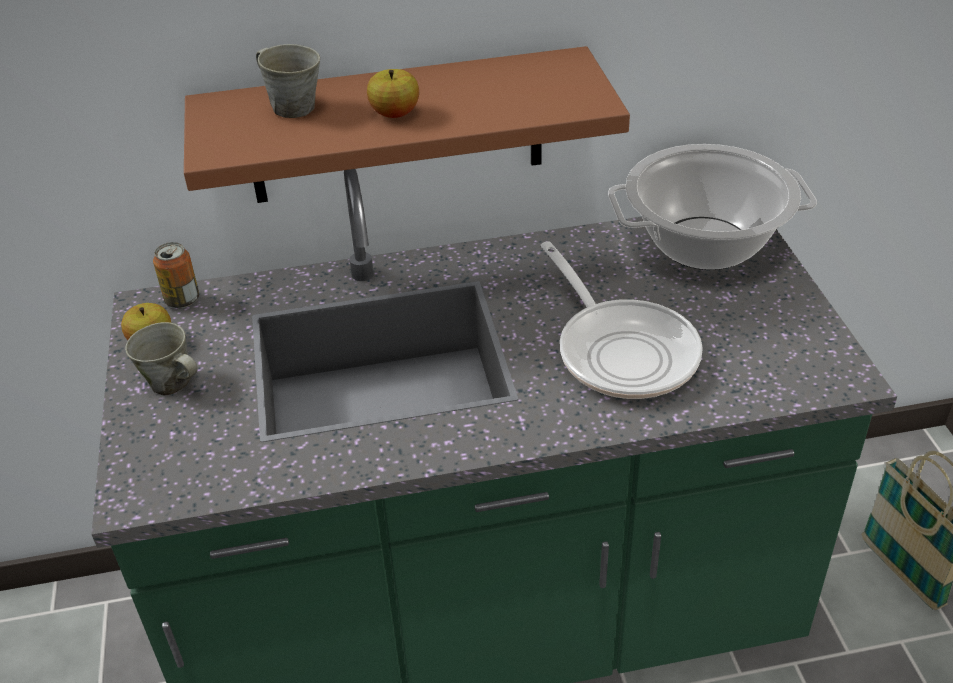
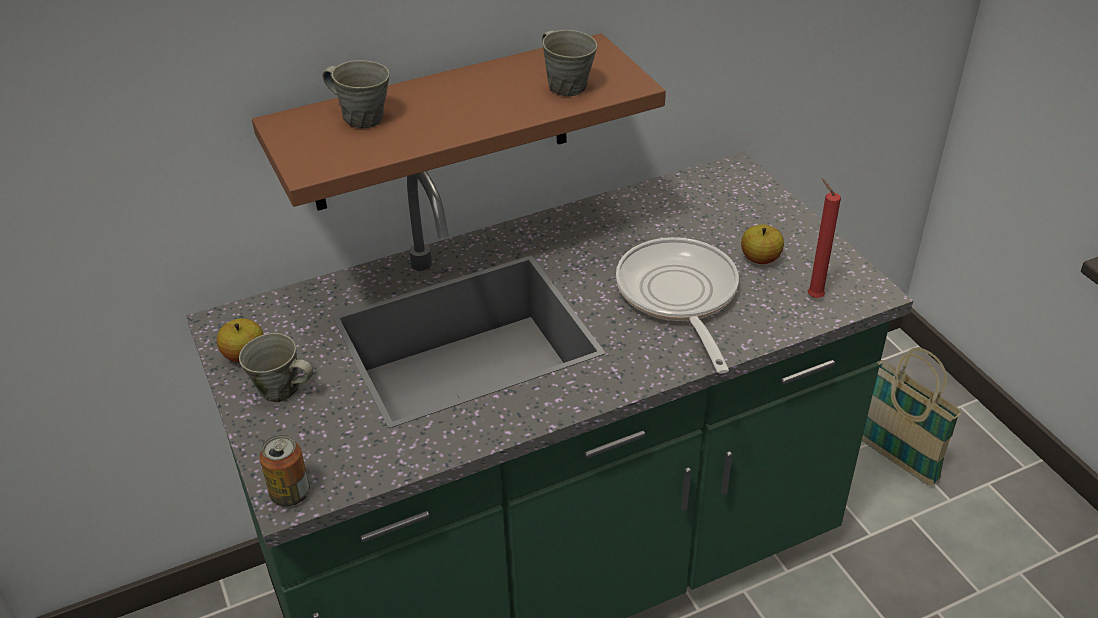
camera: 15 degrees left, 0 degrees up
can [153,242,199,308] -> can moved to [259,435,310,507]
apple [367,69,419,118] -> apple moved to [741,224,784,264]
frying pan [540,241,703,399] -> frying pan turned 150 degrees counterclockwise [616,237,739,374]
cooking pot [608,144,817,270] -> none
none -> grey mug [542,30,597,96]
none -> red candle [808,178,841,298]

